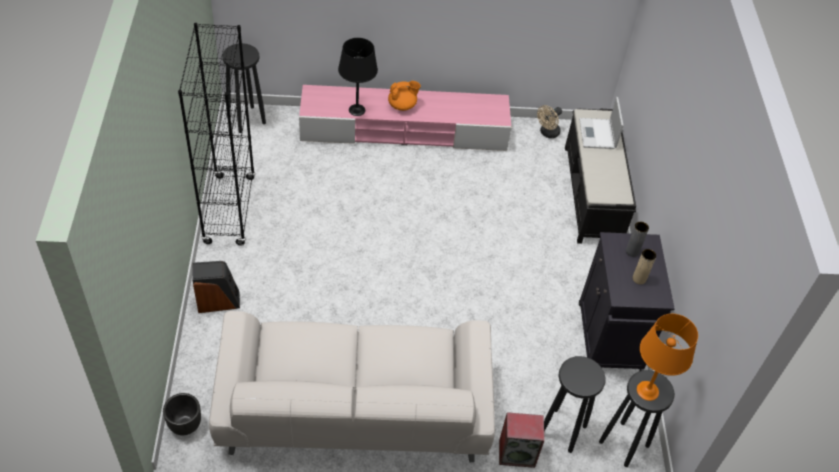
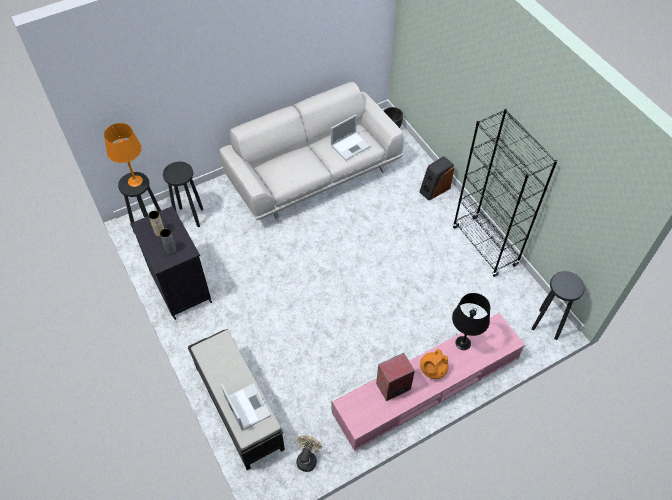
camera: 155 degrees right, 5 degrees up
speaker [499,412,544,468] -> speaker moved to [376,353,415,401]
none -> laptop [331,115,370,160]

